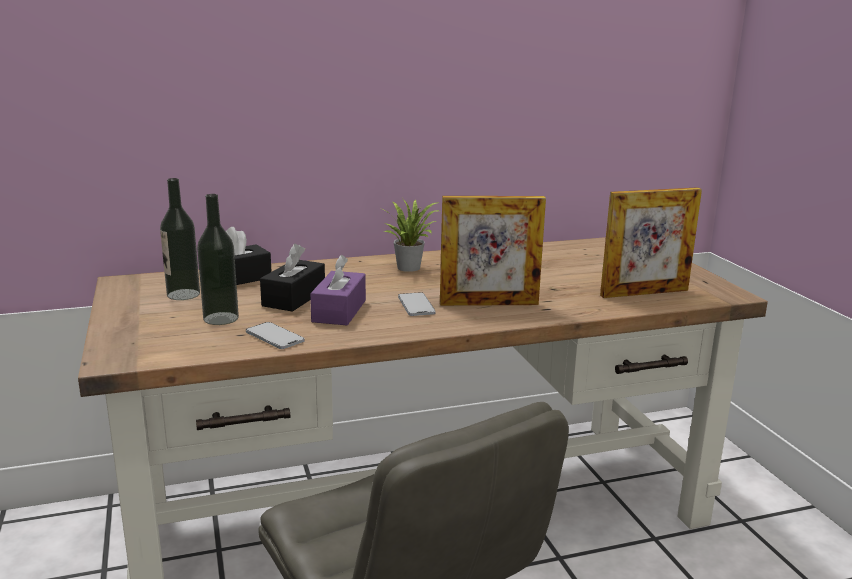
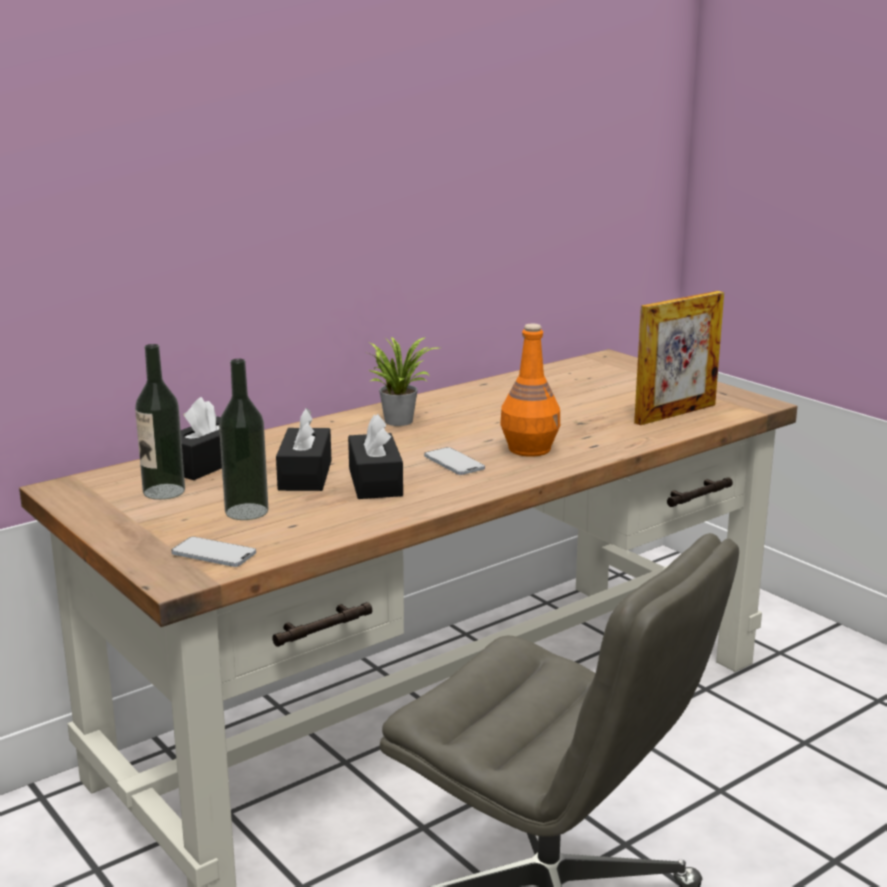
camera: 20 degrees left, 0 degrees up
phone [246,322,305,349] -> phone moved to [171,537,256,567]
purple tissue box [310,255,366,325] -> black tissue box [348,414,403,499]
picture frame [440,196,546,306] -> orange bottle [500,324,560,457]

